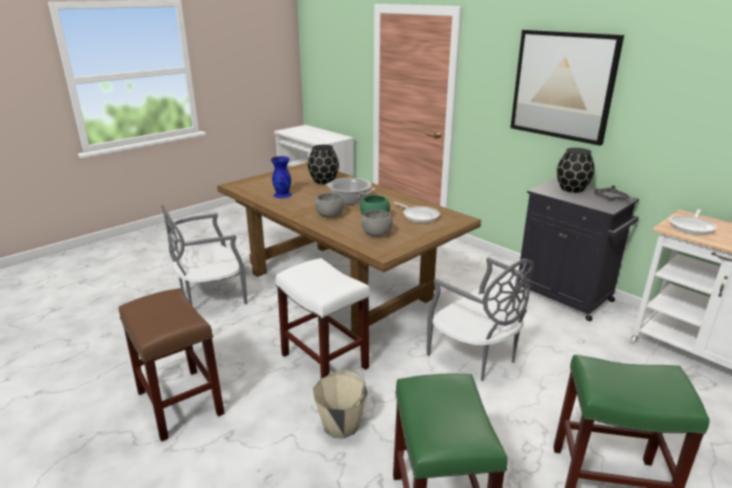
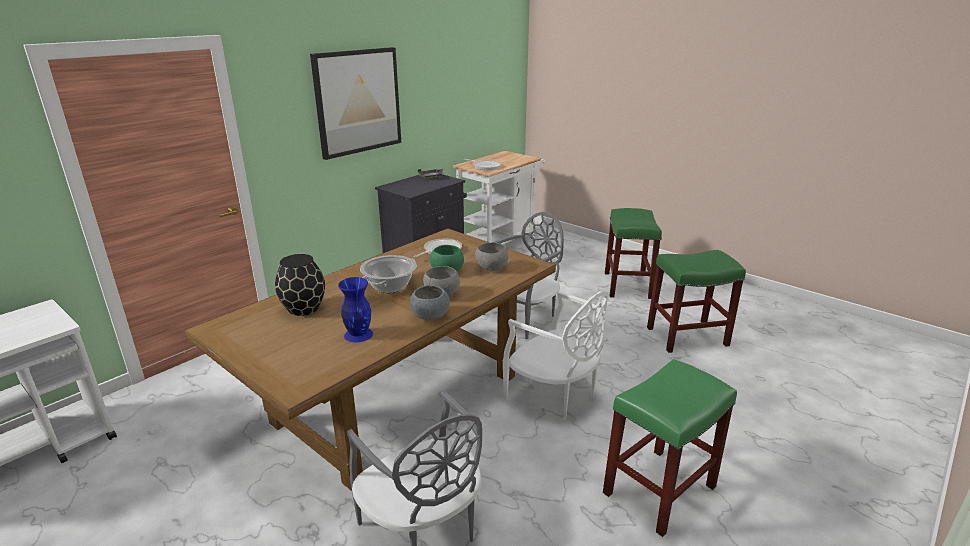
camera: 95 degrees left, 0 degrees up
brown stool [119,288,225,442] -> green stool [603,359,737,537]
white stool [276,258,370,378] -> white chair [503,291,609,421]
beige bucket [313,369,368,439] -> none
black vase [557,148,595,193] -> none
none -> grey bowl [410,285,450,320]

